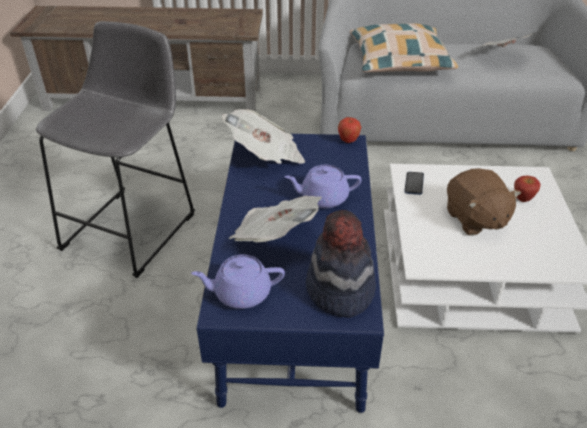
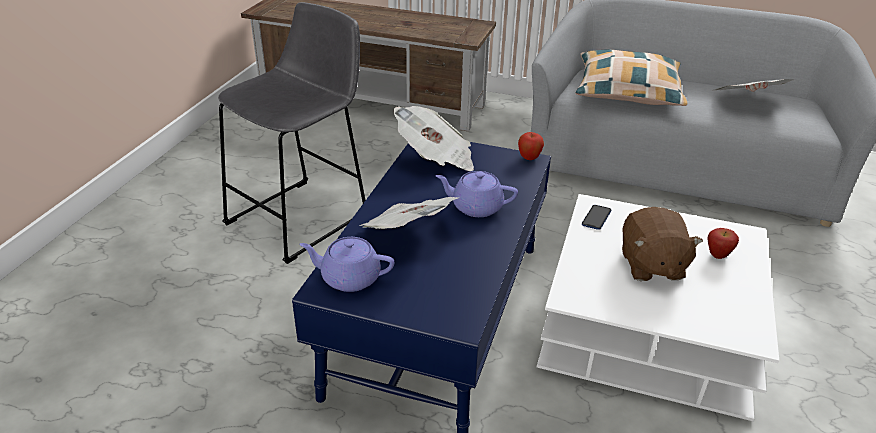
camera: 15 degrees right, 5 degrees down
hat [306,210,376,318] -> none

